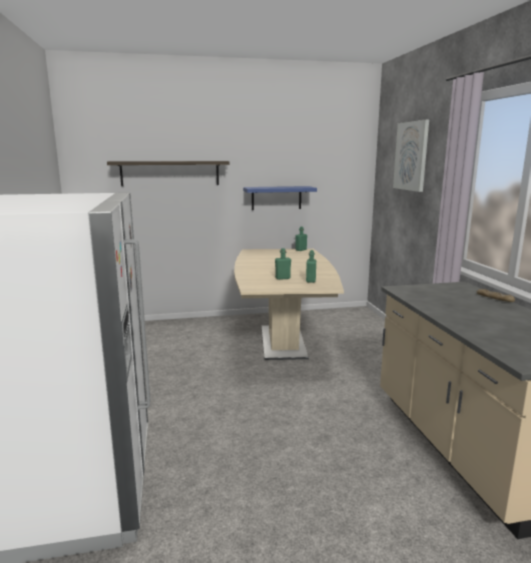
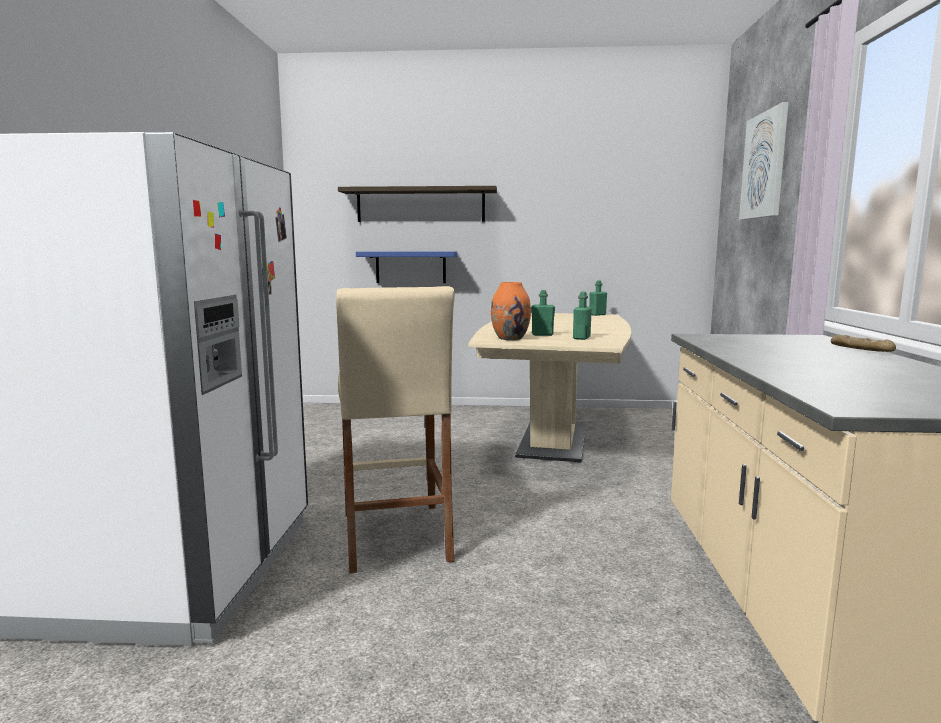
camera: 15 degrees right, 5 degrees down
blue shelf [243,186,317,210] -> blue shelf moved to [356,252,457,283]
none -> beige stool [336,286,455,573]
none -> orange vase [491,282,531,340]

